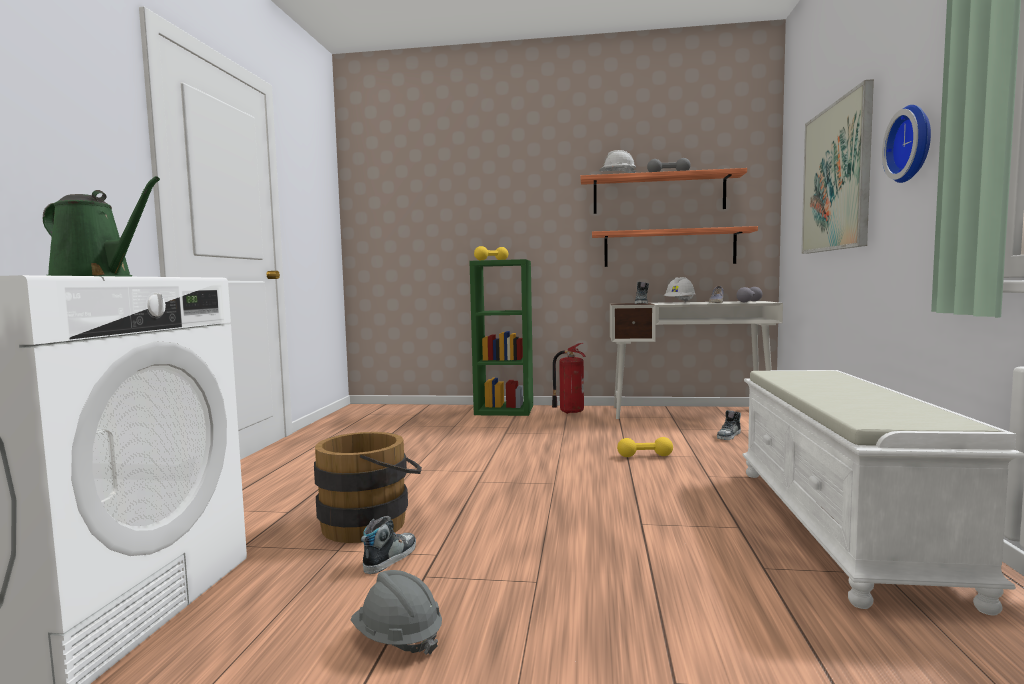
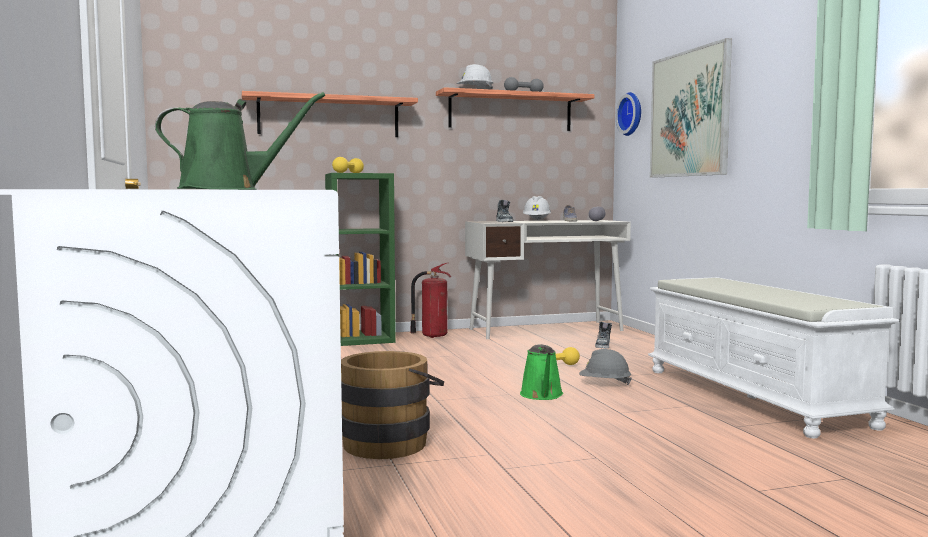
camera: 25 degrees left, 0 degrees up
grey hard hat [351,570,442,654] -> grey hard hat moved to [579,349,632,385]
shoe [361,516,416,574] -> none
shelf [592,226,758,267] -> shelf moved to [242,91,418,137]
wall clock [882,105,931,183] -> wall clock moved to [615,92,641,136]
none -> green watering can [520,344,563,400]

